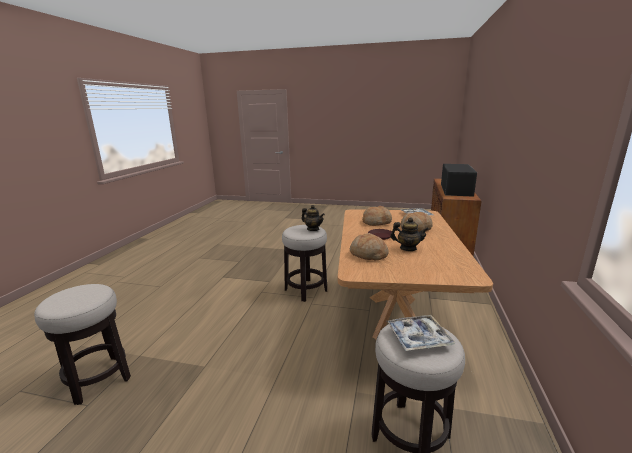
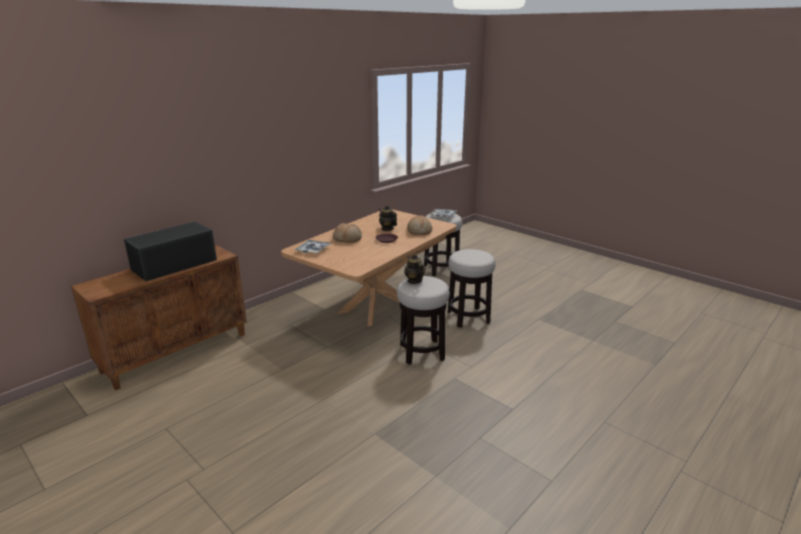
camera: 150 degrees left, 5 degrees up
stool [34,284,131,405] -> stool moved to [448,249,496,328]
bread [362,206,392,226] -> none

